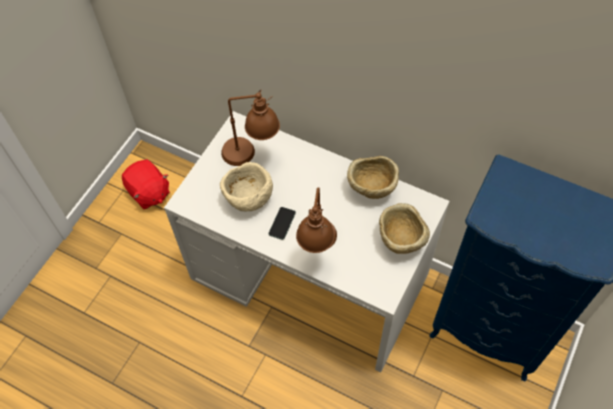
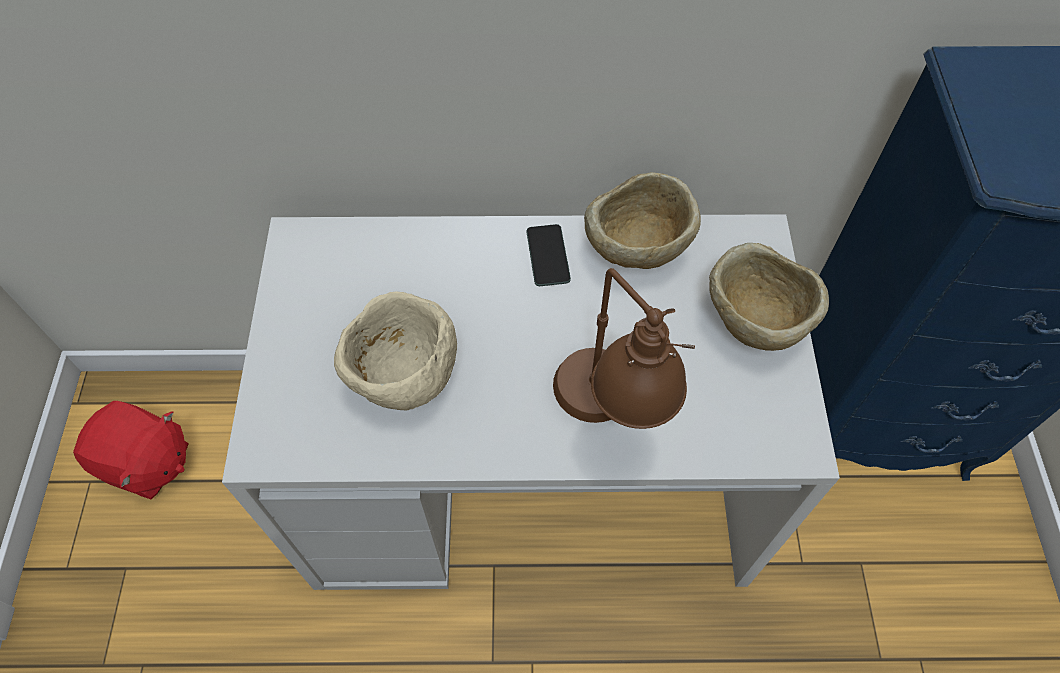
camera: 30 degrees left, 0 degrees up
brown table lamp [221,90,280,166] -> none
phone [268,207,296,240] -> phone moved to [526,224,571,286]

